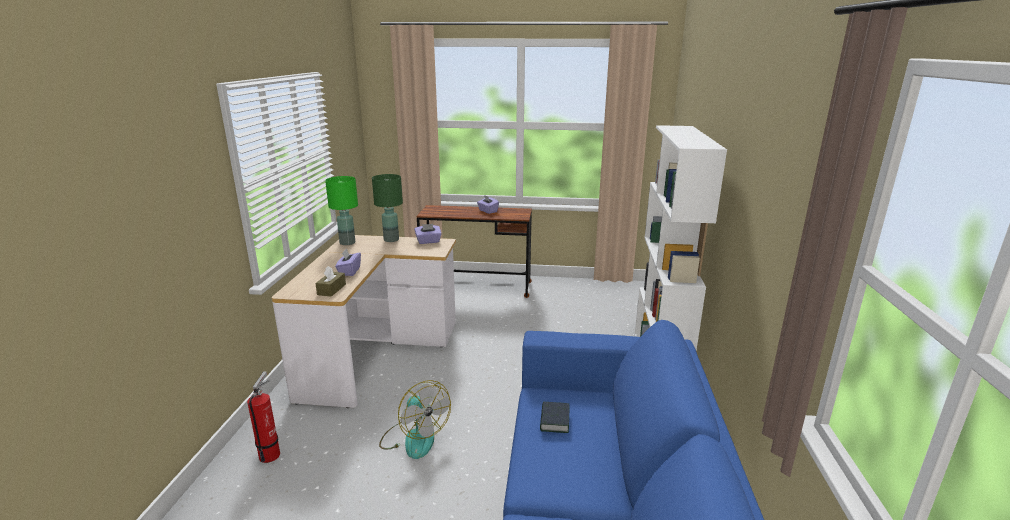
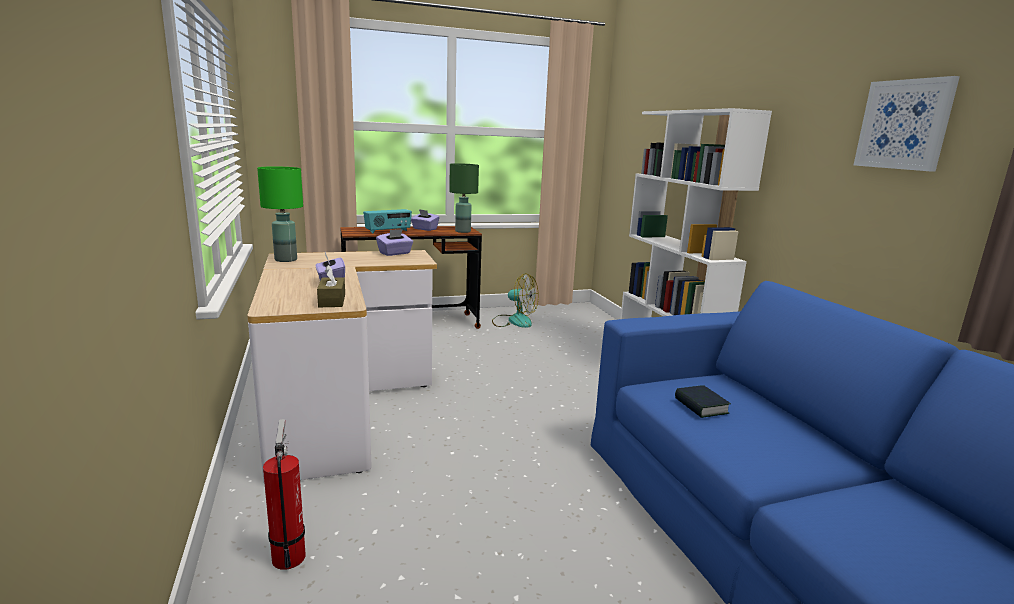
camera: 25 degrees left, 5 degrees down
green table lamp [372,174,403,242] -> green table lamp moved to [449,163,479,233]
fan [379,380,451,459] -> fan moved to [492,273,539,328]
none -> radio [363,209,412,233]
none -> picture [854,76,960,172]

